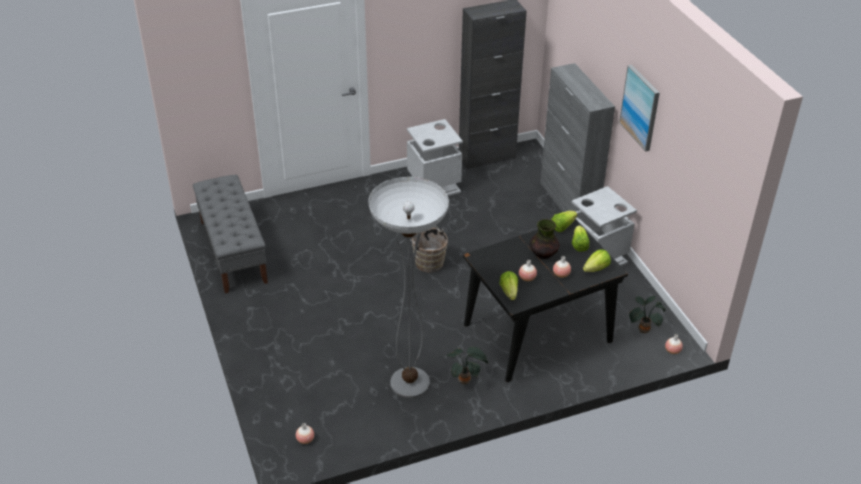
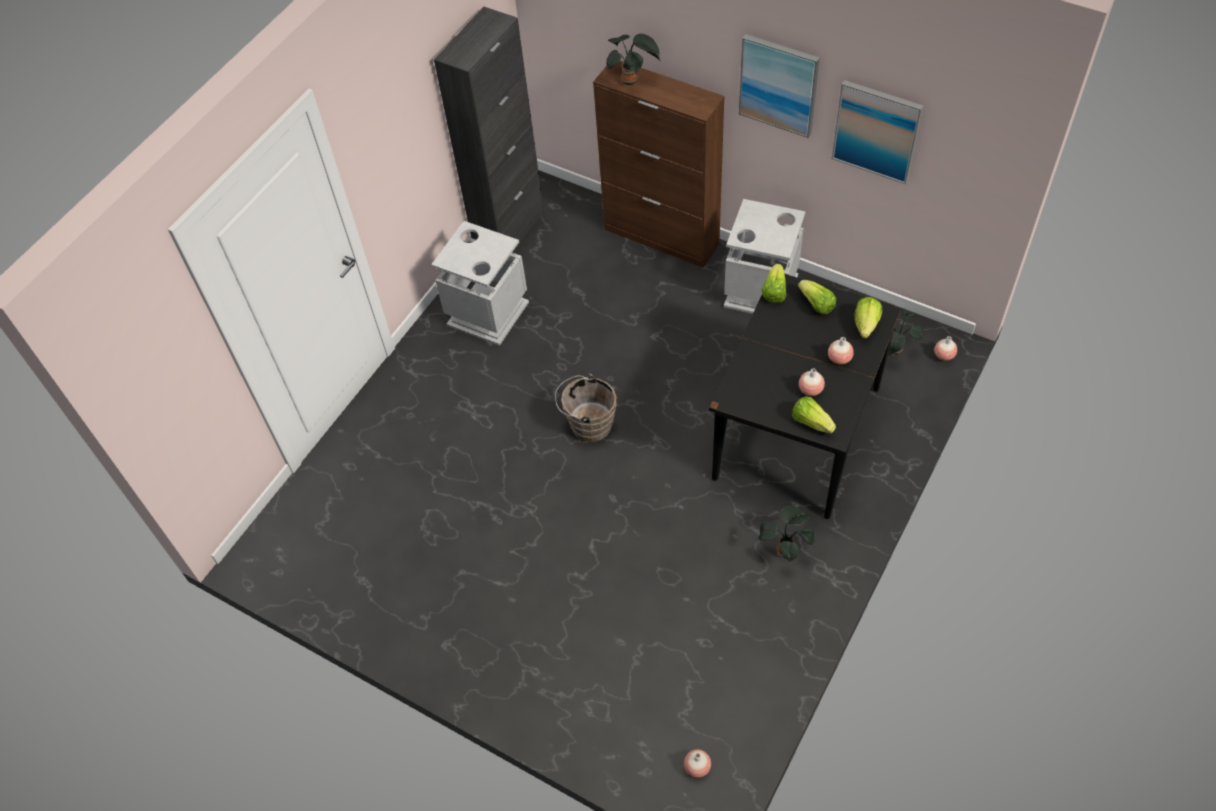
camera: 35 degrees left, 15 degrees up
grey bench [193,175,268,293] -> none
floor lamp [368,177,449,398] -> none
vase [529,219,560,259] -> none
grey cabinet [540,63,615,212] -> brown cabinet [593,61,725,268]
none -> potted plant [606,34,661,85]
none -> picture [832,80,924,184]

